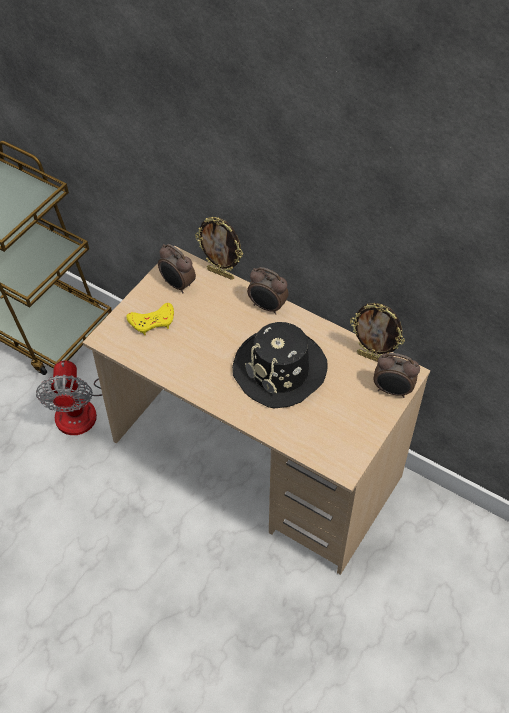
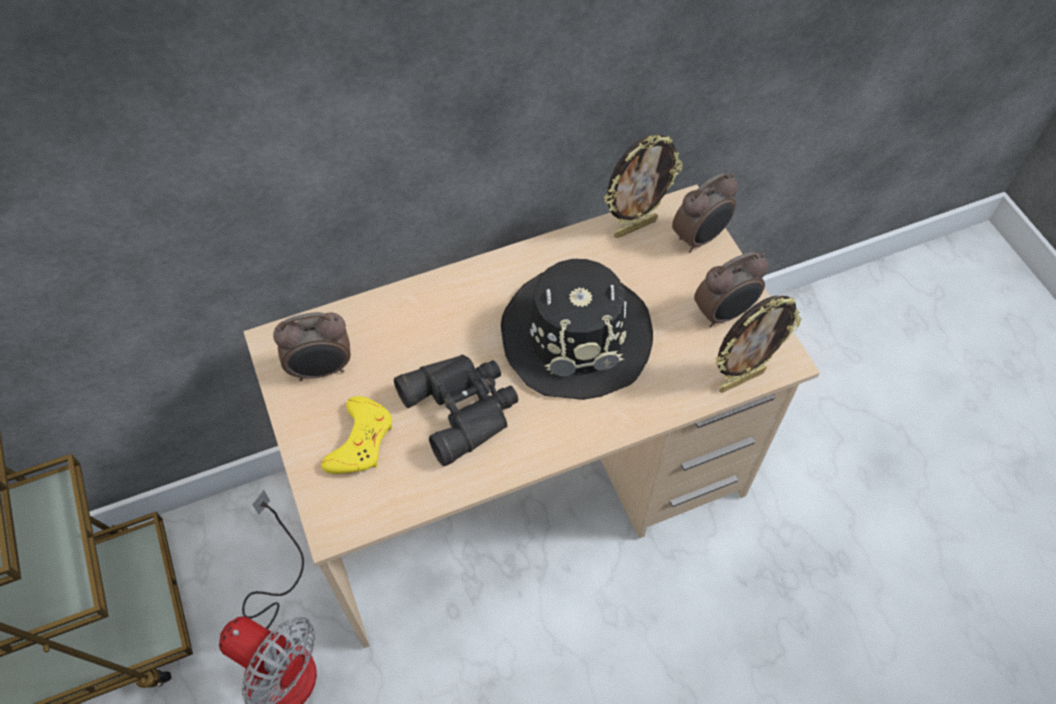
camera: 55 degrees left, 5 degrees up
picture frame [195,217,243,280] -> picture frame moved to [715,295,802,393]
alarm clock [247,267,289,315] -> alarm clock moved to [694,252,768,328]
none -> black binoculars [394,355,518,466]

